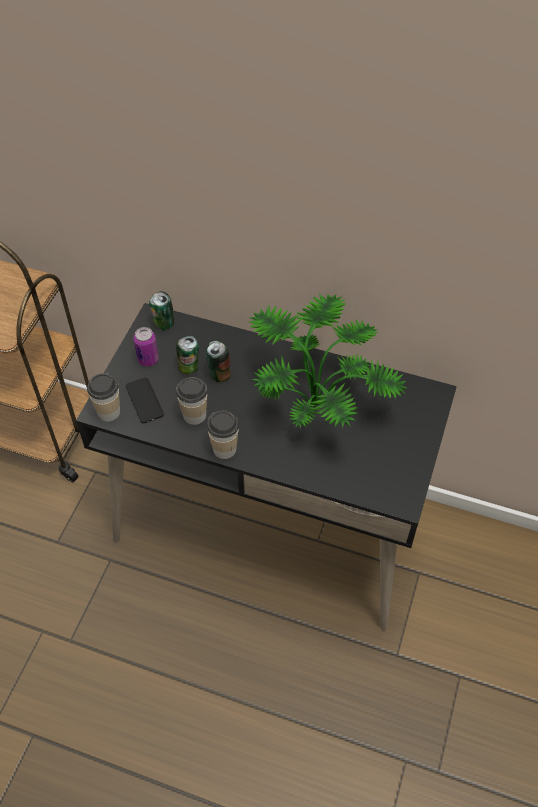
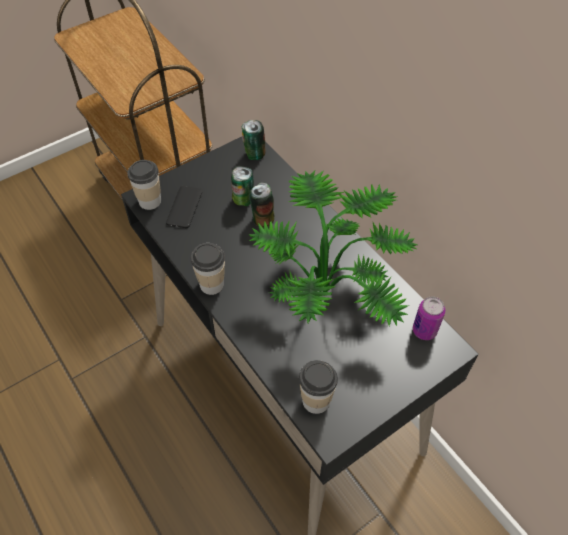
camera: 35 degrees right, 0 degrees up
can [133,327,159,367] -> can moved to [413,297,445,340]
cup [176,377,208,425] -> cup moved to [299,360,338,414]

